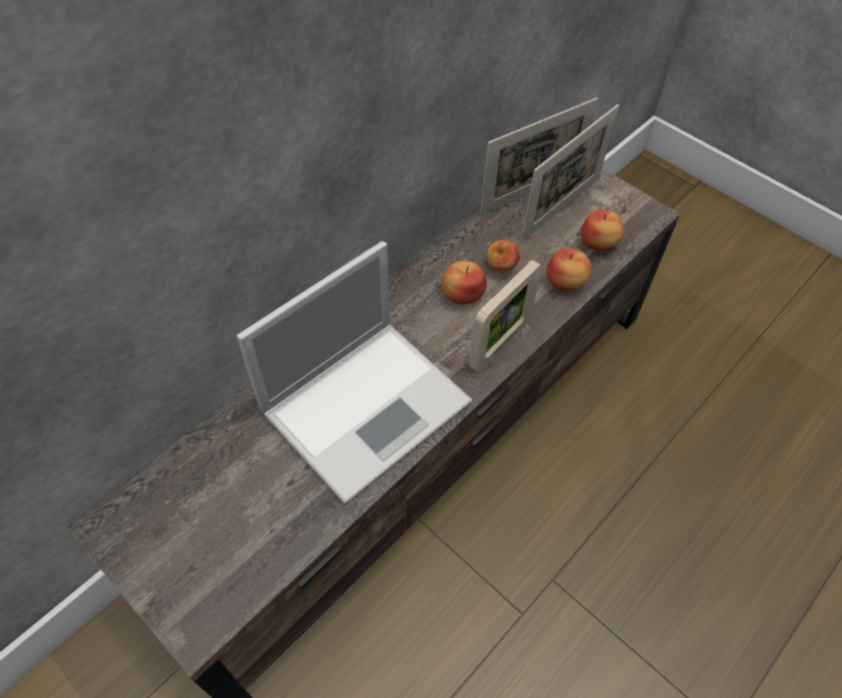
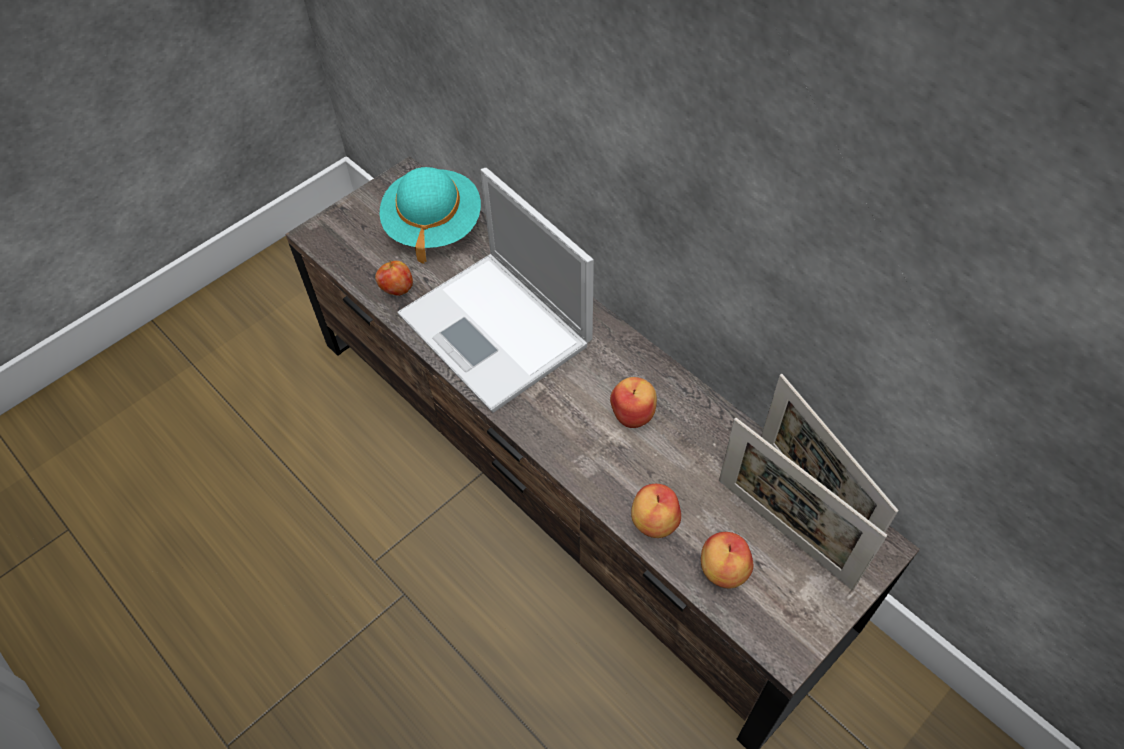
camera: 95 degrees right, 0 degrees up
picture frame [469,260,542,373] -> none
apple [486,239,520,273] -> apple moved to [375,260,413,296]
none -> turquoise hat [380,167,481,264]

